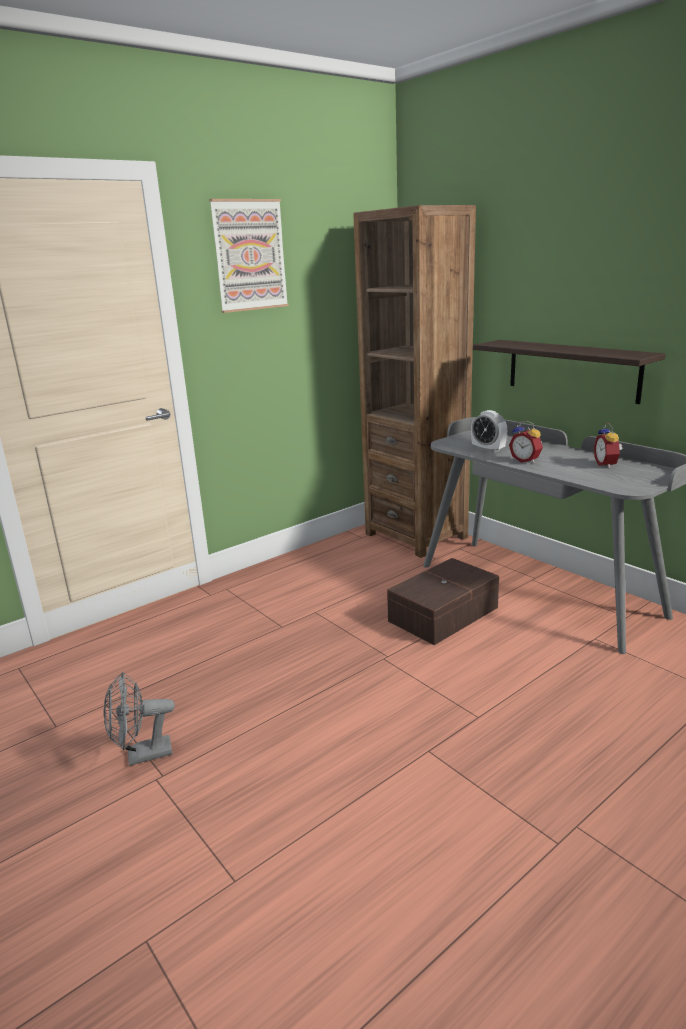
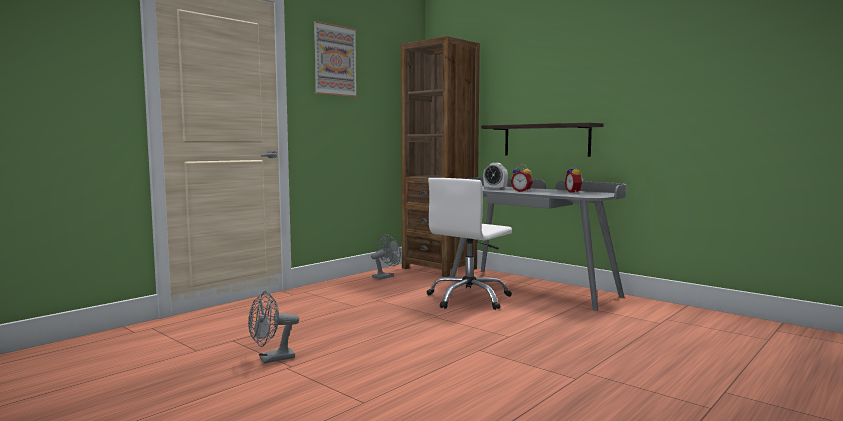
camera: 10 degrees left, 15 degrees down
brown storage box [387,558,499,645] -> white office chair [427,178,512,310]
none -> grey fan [371,234,401,280]

